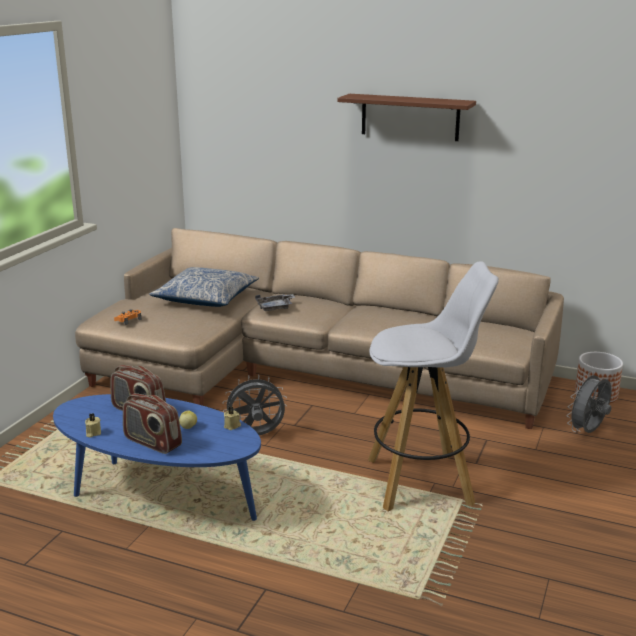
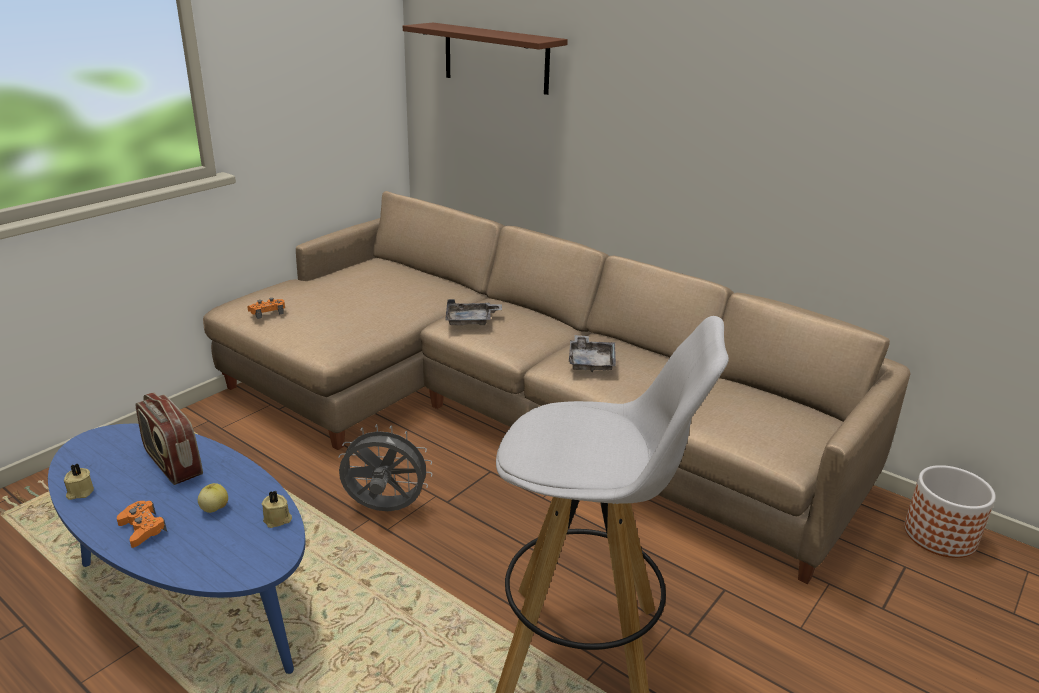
camera: 15 degrees right, 5 degrees up
radio [123,393,182,454] -> orange game controller [117,501,167,548]
pillow [149,267,259,307] -> none
brown shelf [337,94,476,141] -> brown shelf moved to [403,22,568,95]
grey fan [567,371,611,433] -> none
none -> grey tray [569,335,616,372]

